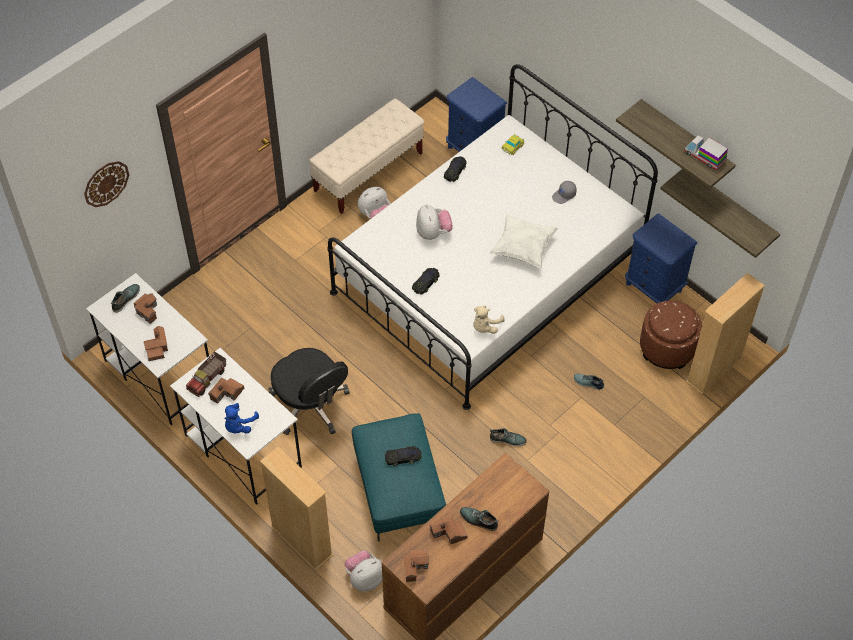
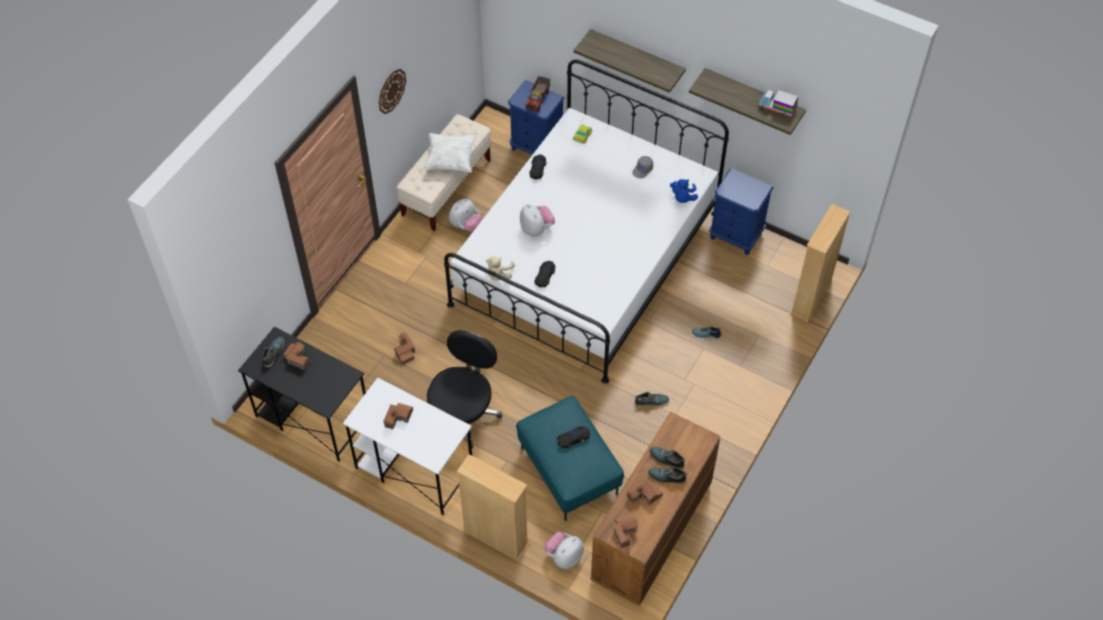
camera: 15 degrees left, 0 degrees up
wall clock [84,161,129,207] -> wall clock moved to [379,69,406,114]
white desk [86,273,209,425] -> black desk [238,327,366,462]
toy house [144,326,168,361] -> toy house moved to [394,333,415,365]
toy truck [186,351,226,397] -> toy truck moved to [525,76,550,112]
blue plush toy [224,403,259,434] -> blue plush toy moved to [670,179,698,203]
black office chair [268,348,350,435] -> black office chair turned 105 degrees counterclockwise [427,330,502,448]
beige plush toy [473,306,505,334] -> beige plush toy moved to [486,256,515,280]
white pillow [489,213,558,269] -> white pillow moved to [423,133,477,173]
brown ottoman [640,301,702,369] -> none
shelf [660,169,780,258] -> shelf moved to [574,29,686,93]
none -> shoe [649,447,685,469]

